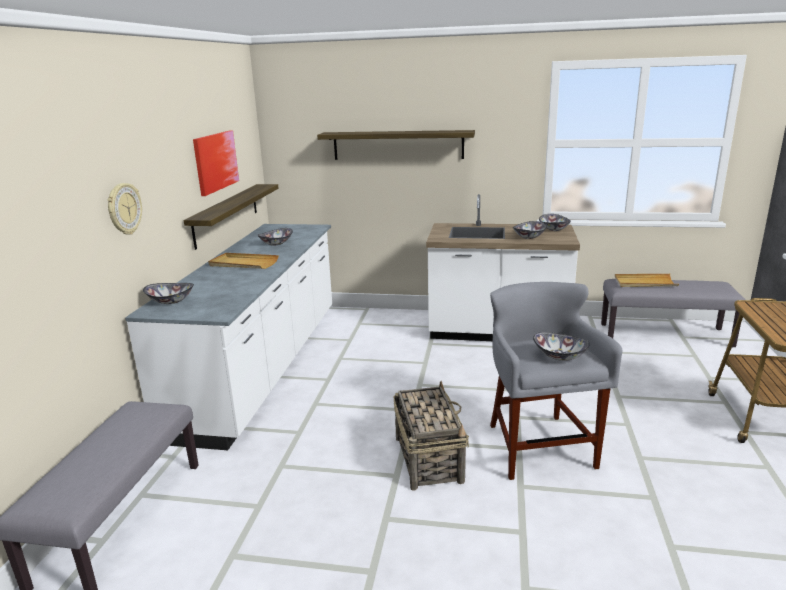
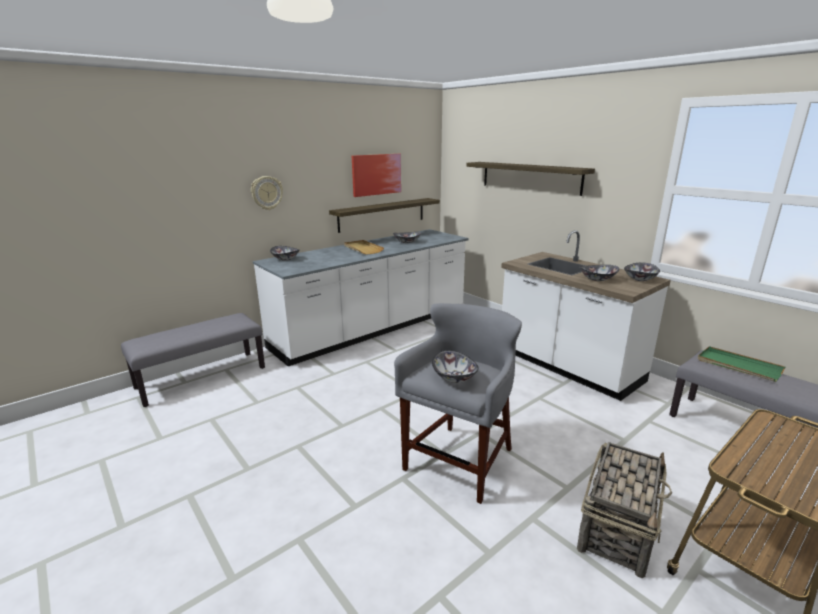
camera: 40 degrees right, 0 degrees up
basket [393,381,469,491] -> basket moved to [577,442,672,578]
beige tray [615,274,679,287] -> green tray [698,346,785,382]

